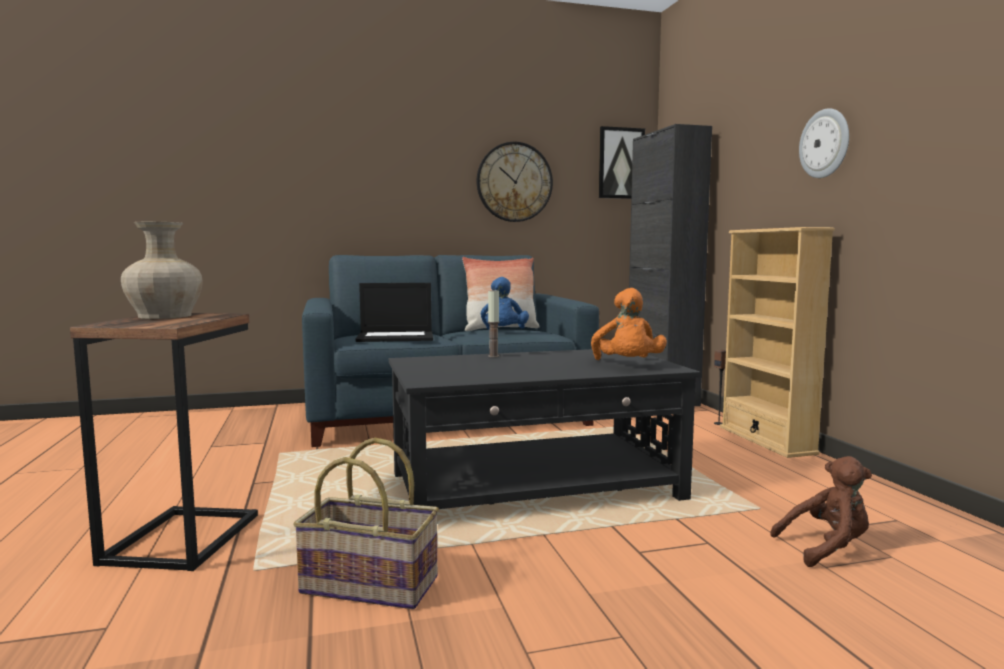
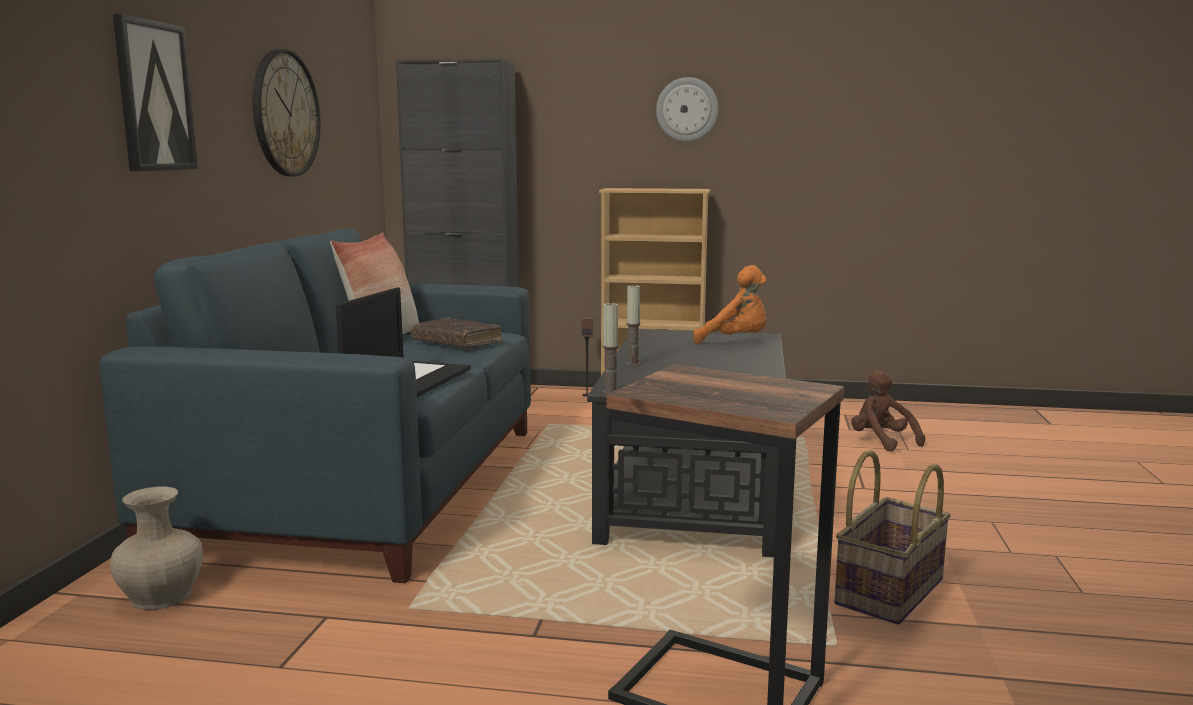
camera: 65 degrees left, 5 degrees up
beige vase [121,222,203,319] -> beige vase moved to [110,487,203,610]
blue plush toy [481,277,529,330] -> brown book [411,317,502,348]
picture [599,126,645,199] -> picture moved to [112,14,198,171]
brown plush toy [770,456,872,567] -> brown plush toy turned 45 degrees counterclockwise [851,371,925,452]
none -> candle [603,301,619,394]

